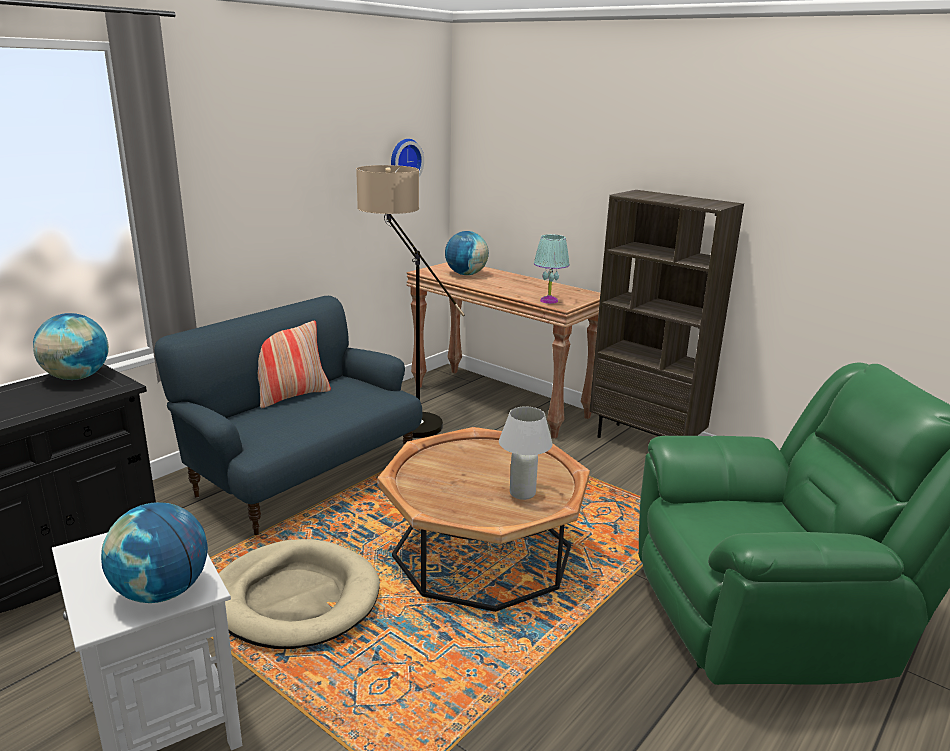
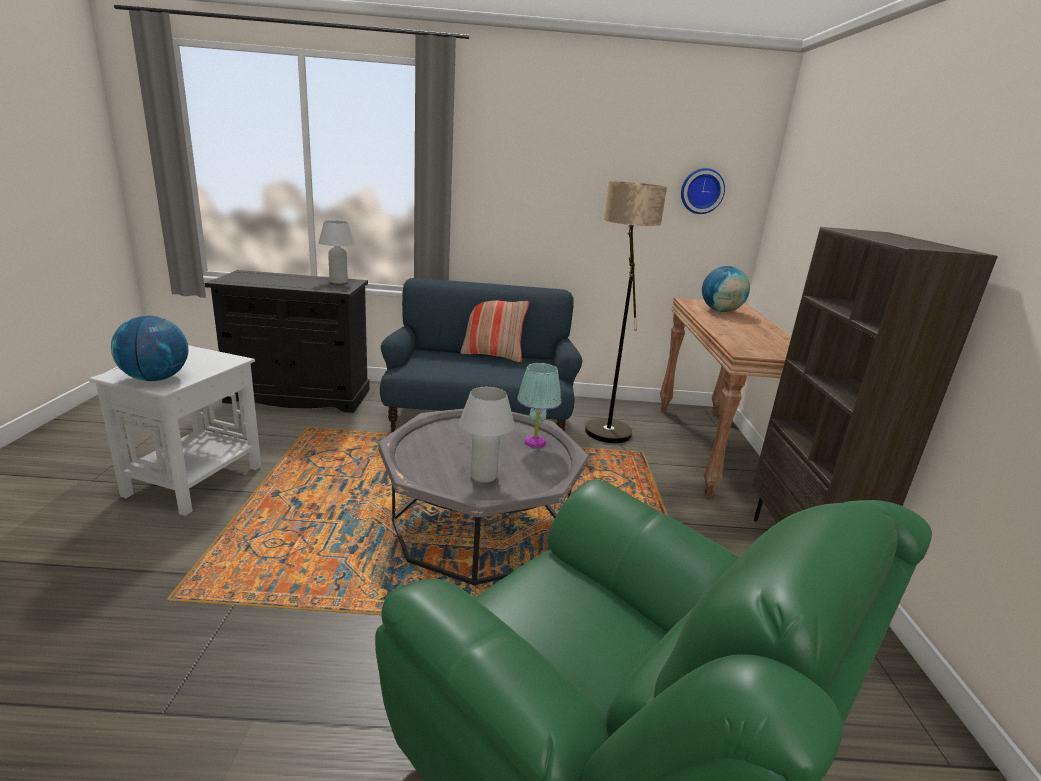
camera: 50 degrees right, 0 degrees up
globe [33,313,109,380] -> white table lamp [318,220,355,284]
beige dog bed [218,539,380,649] -> none
brown coffee table [377,427,590,612] -> grey coffee table [378,409,589,585]
turquoise table lamp [534,234,569,304] -> turquoise table lamp moved to [517,363,561,448]

